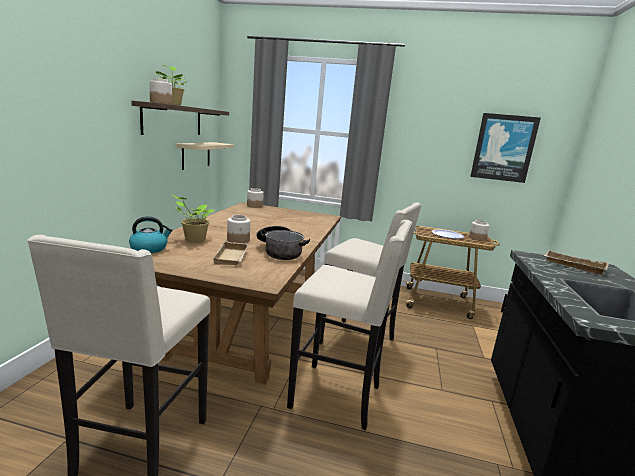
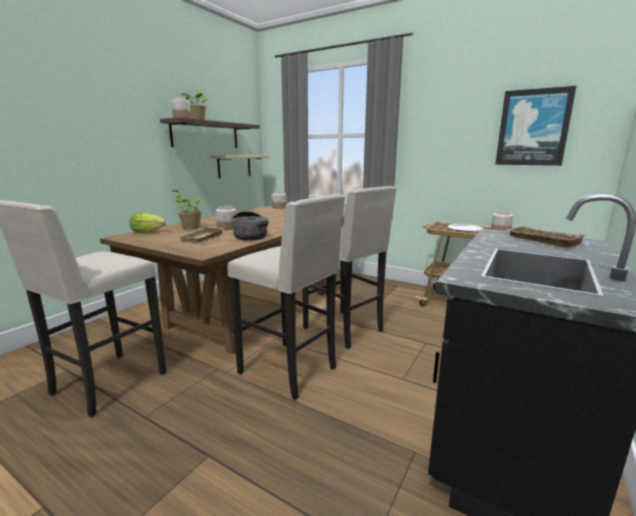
camera: 20 degrees right, 0 degrees up
kettle [129,216,173,253] -> lettuce [130,212,166,233]

